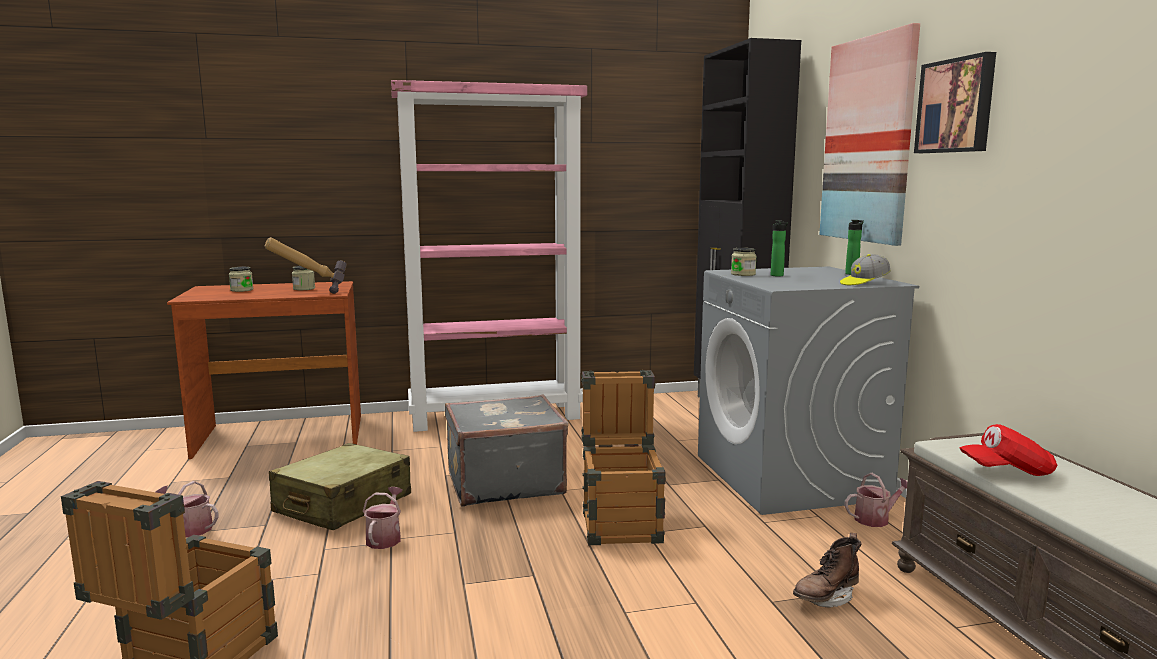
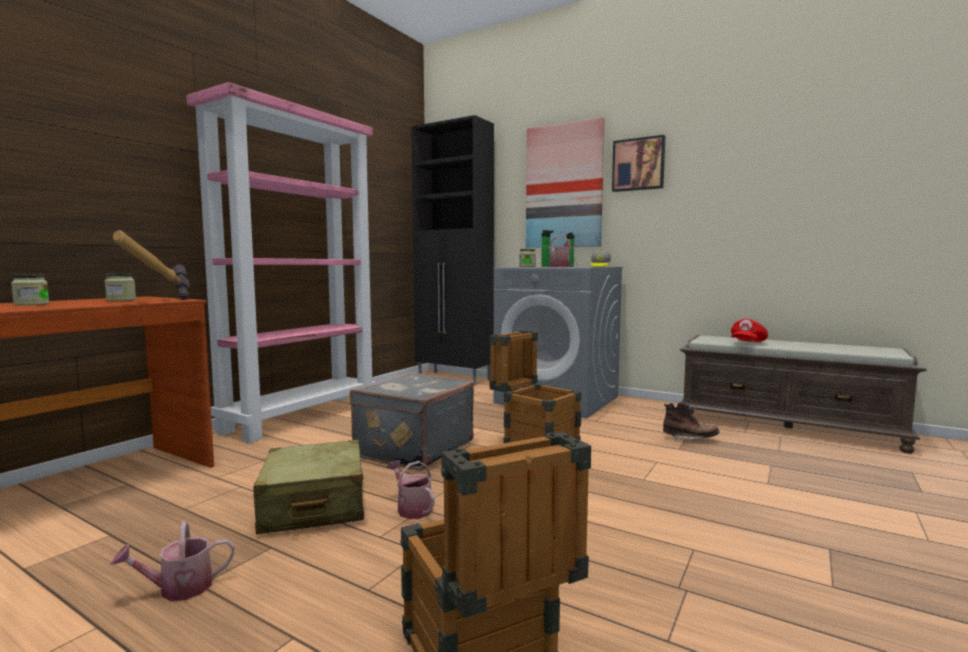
camera: 45 degrees left, 5 degrees down
brown boot [793,533,862,608] -> brown boot turned 90 degrees counterclockwise [663,403,719,441]
watering can [845,473,908,527] -> watering can moved to [549,236,573,267]

